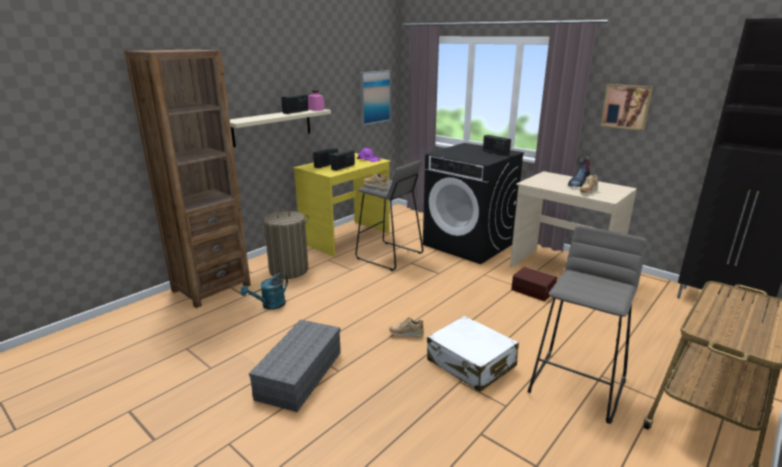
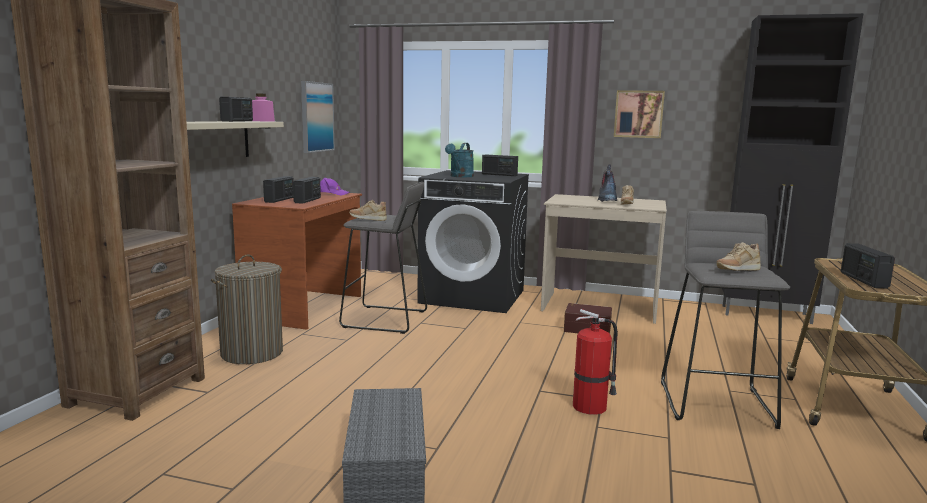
camera: 25 degrees left, 10 degrees down
turquoise watering can [240,273,288,310] -> turquoise watering can moved to [445,143,474,177]
yellow desk [293,153,391,257] -> brown desk [232,192,362,330]
beige shoe [389,317,424,338] -> beige shoe moved to [717,242,761,271]
white suitcase [427,316,519,392] -> fire extinguisher [573,309,618,415]
none -> radio [841,243,895,288]

